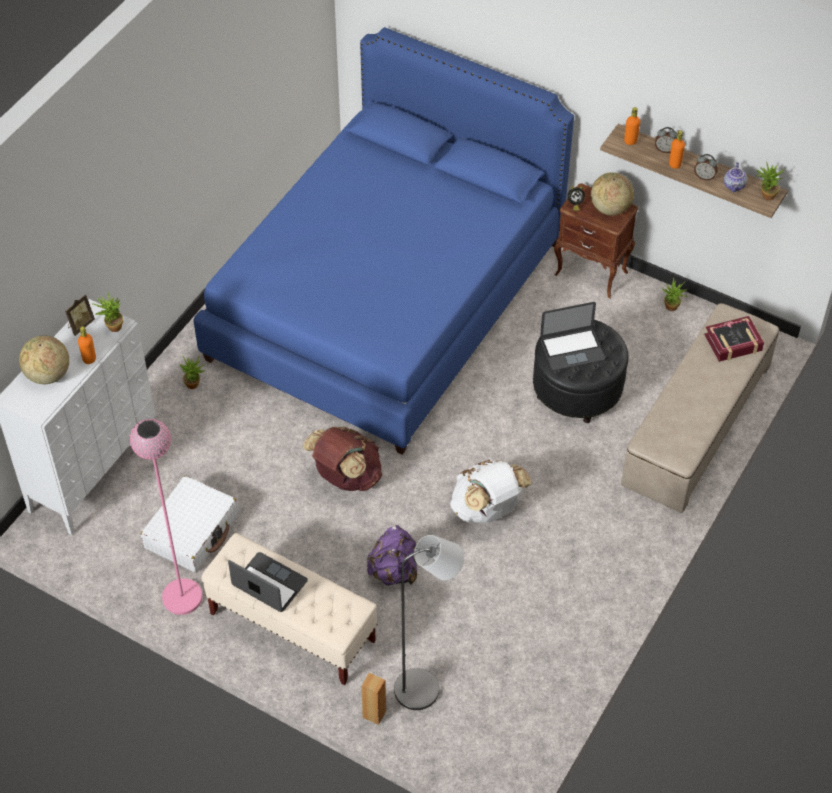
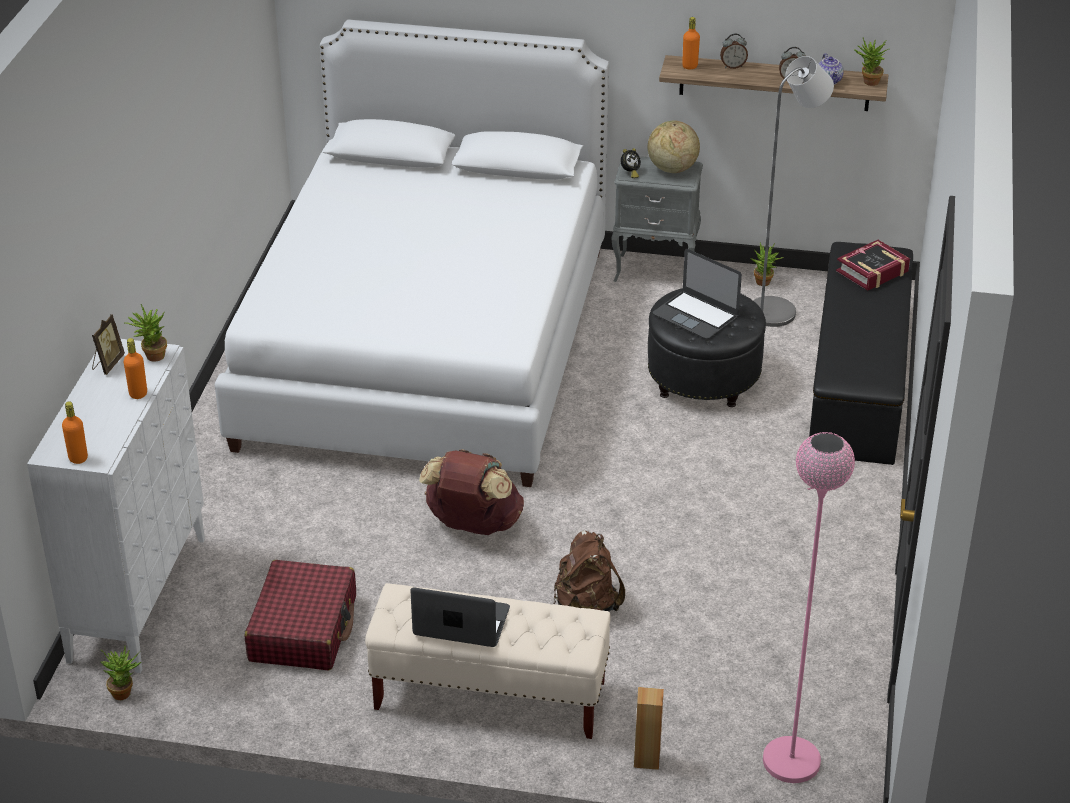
camera: 20 degrees left, 15 degrees down
globe [19,335,69,384] -> none
pink floor lamp [130,419,202,615] -> pink floor lamp moved to [763,432,855,783]
white suitcase [141,476,239,572] -> red suitcase [245,560,356,670]
potted plant [179,356,205,389] -> potted plant moved to [101,646,141,700]
blue bed [193,27,574,455] -> white bed [215,20,609,487]
purple backpack [367,525,417,585] -> brown backpack [554,531,625,611]
grey floor lamp [394,535,464,710] -> grey floor lamp moved to [753,56,834,327]
white backpack [450,460,532,523] -> none
laptop [540,302,605,370] -> laptop turned 75 degrees clockwise [653,249,742,339]
brown nightstand [554,183,638,299] -> grey nightstand [612,156,703,282]
beige bench [621,303,779,513] -> black bench [809,242,913,465]
orange bottle [669,130,685,169] -> orange bottle moved to [62,401,88,464]

